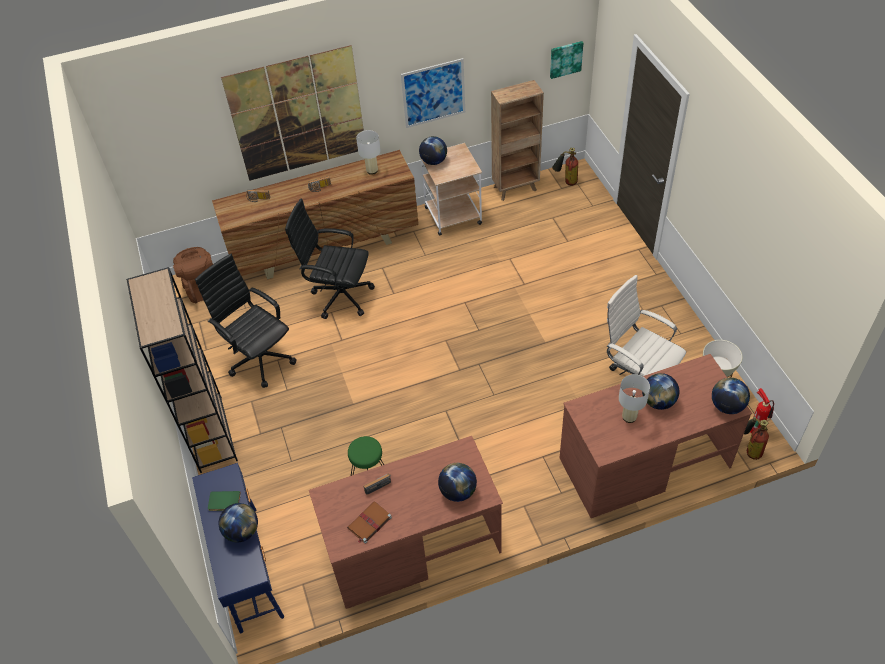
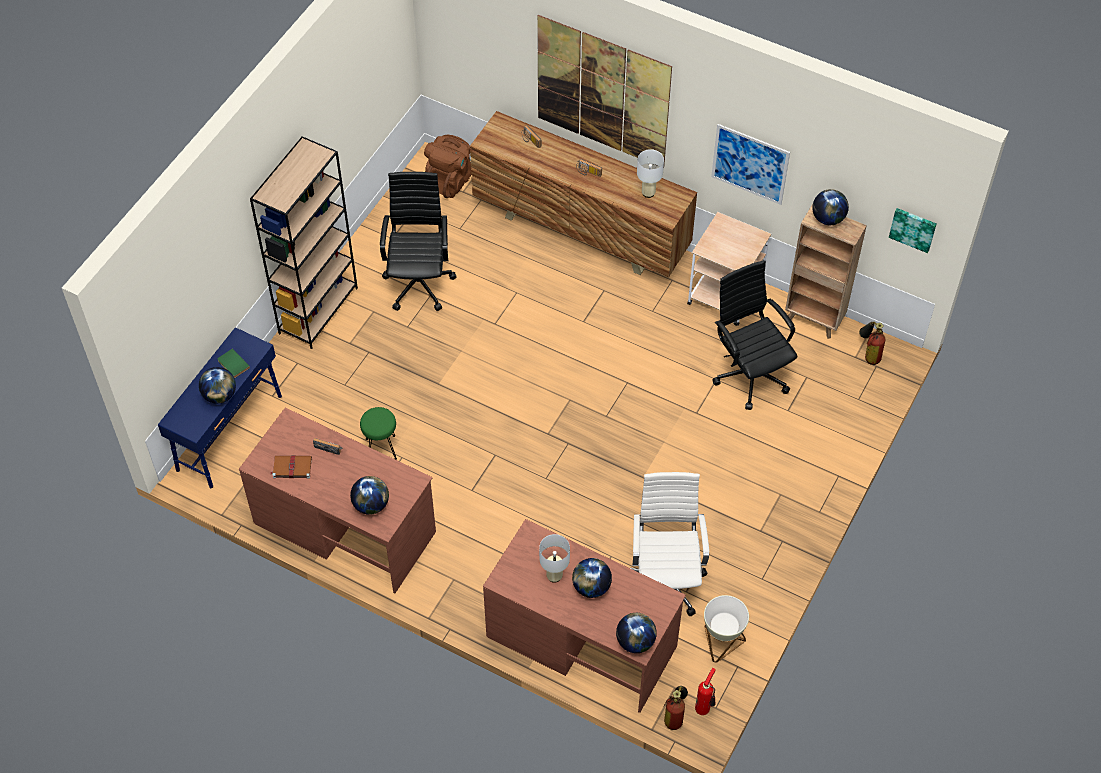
camera: 45 degrees right, 5 degrees up
black office chair [285,199,375,319] -> black office chair moved to [713,260,797,410]
globe [419,136,447,165] -> globe moved to [812,189,849,225]

